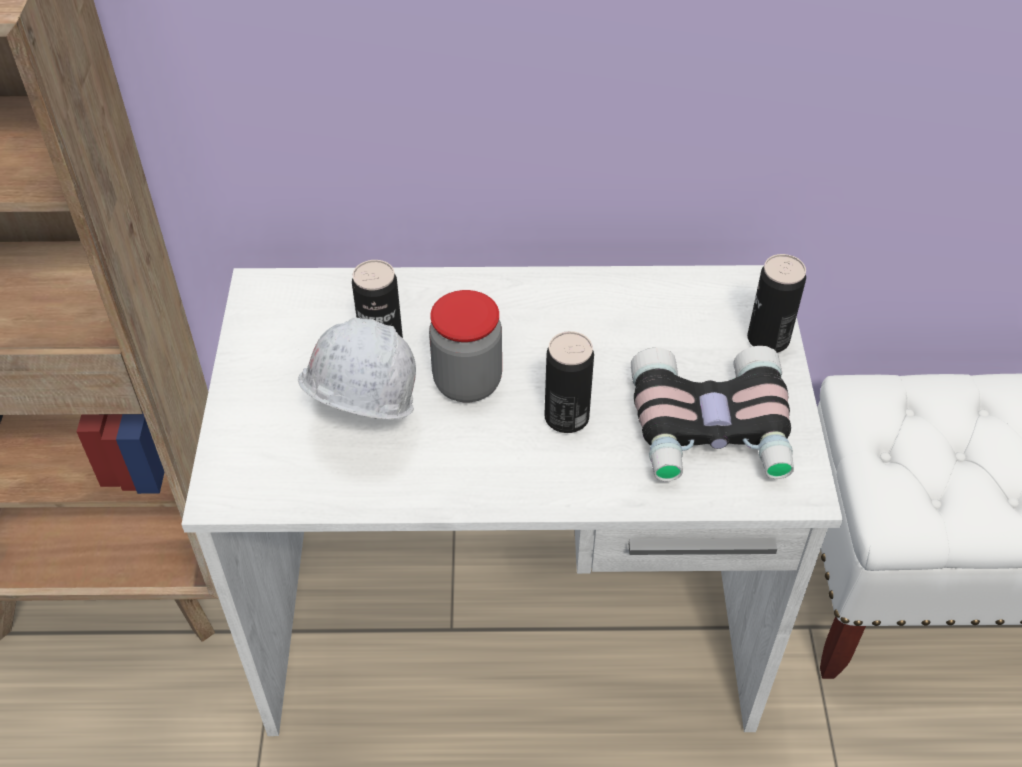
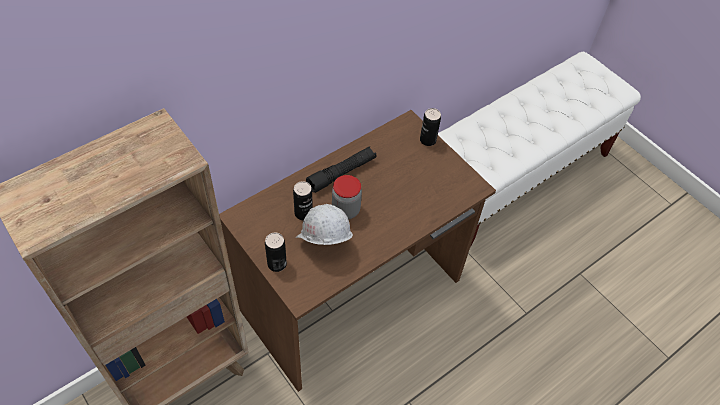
camera: 40 degrees left, 5 degrees up
white desk [181,265,843,736] -> brown desk [219,110,496,392]
can [544,331,594,433] -> can moved to [265,233,287,272]
binoculars [631,346,794,482] -> none
none -> black flashlight [306,146,376,193]

